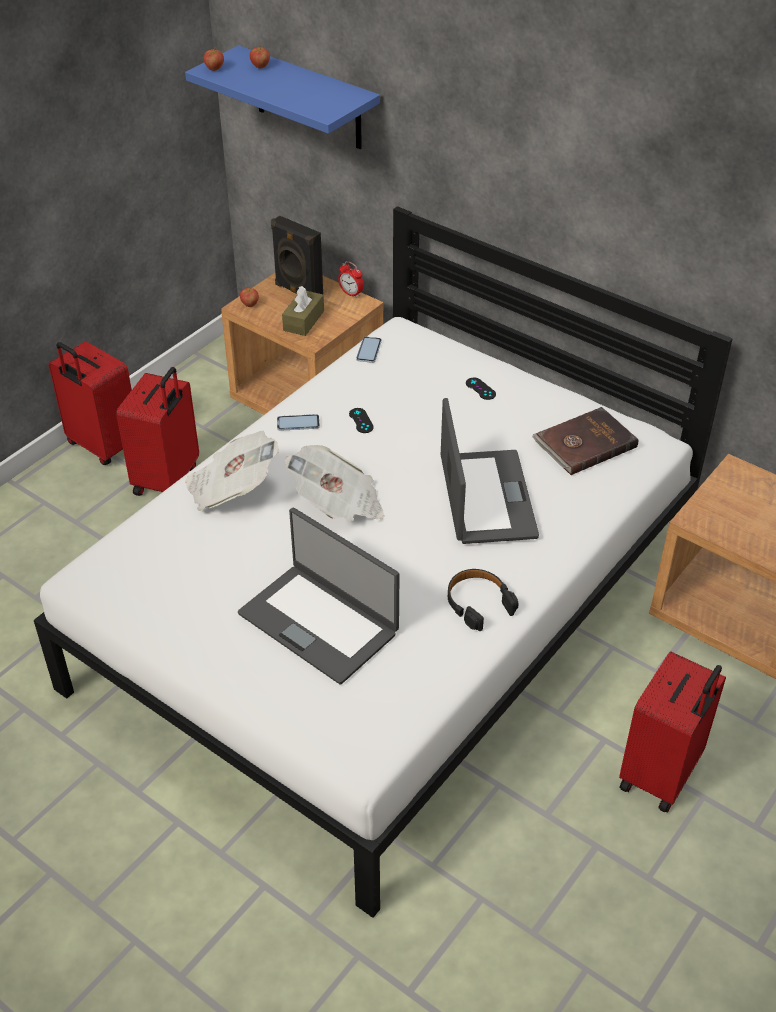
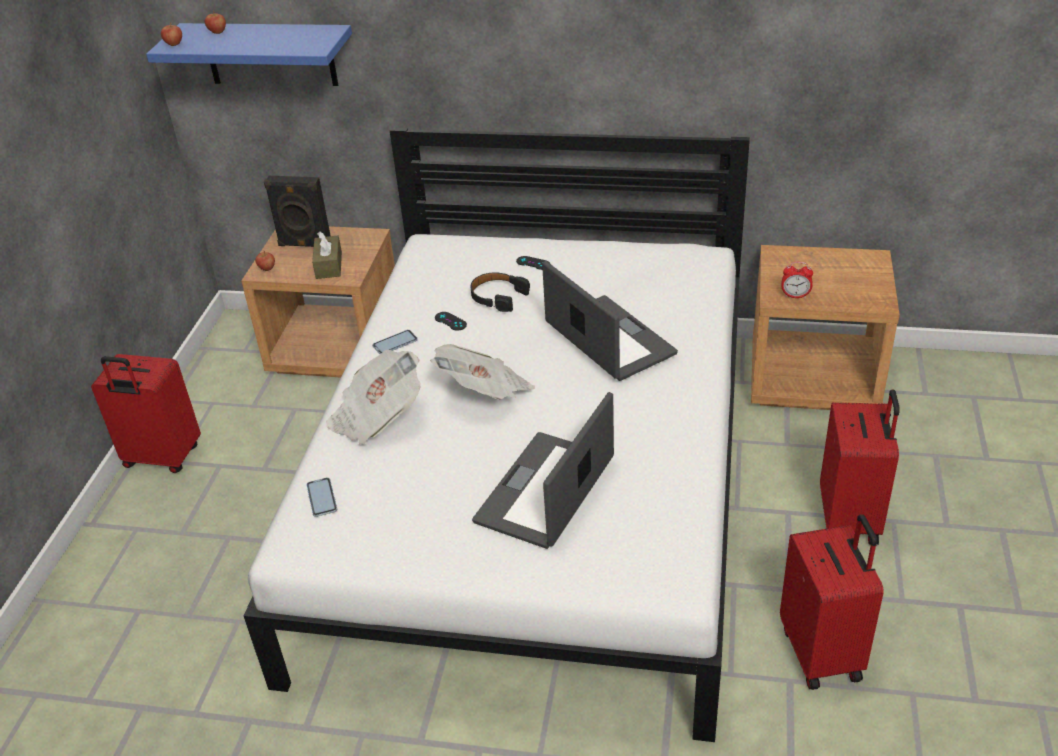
camera: 25 degrees left, 5 degrees down
red suitcase [116,367,199,496] -> red suitcase moved to [780,514,884,690]
laptop [238,508,400,685] -> laptop turned 105 degrees clockwise [472,392,614,549]
alarm clock [338,261,364,298] -> alarm clock moved to [781,262,813,299]
phone [356,337,382,363] -> phone moved to [306,478,337,517]
black headphones [448,569,518,631] -> black headphones moved to [471,272,530,312]
brown book [532,407,638,475] -> none

